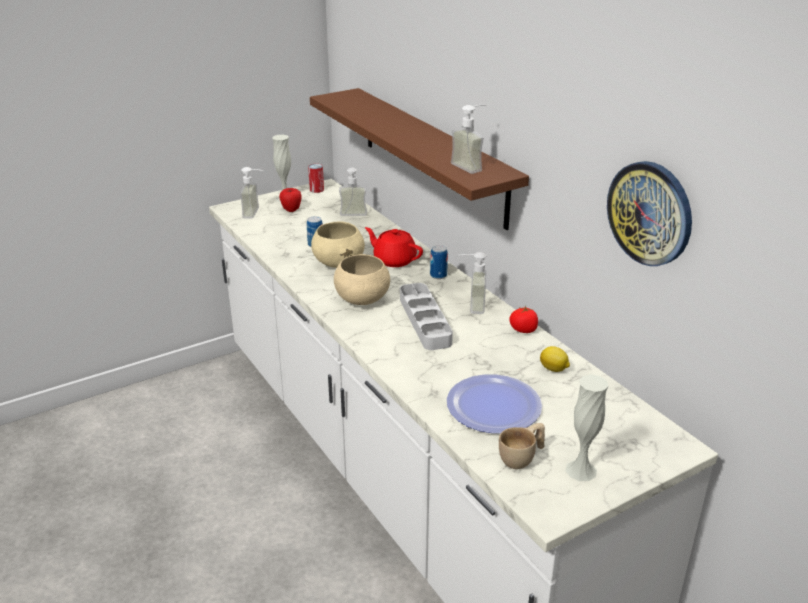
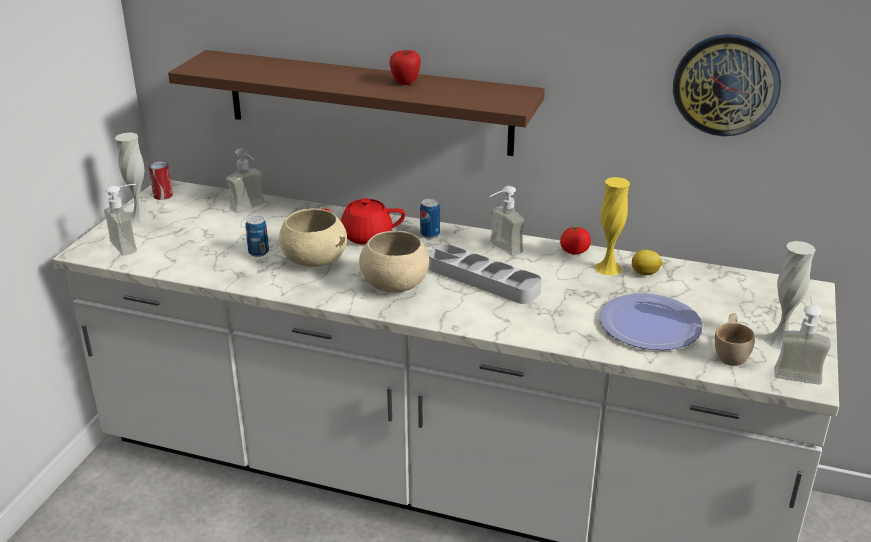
camera: 40 degrees left, 0 degrees up
apple [279,188,302,212] -> apple moved to [389,50,421,85]
soap dispenser [451,105,487,174] -> soap dispenser moved to [774,296,831,385]
none -> yellow vase [595,177,630,276]

